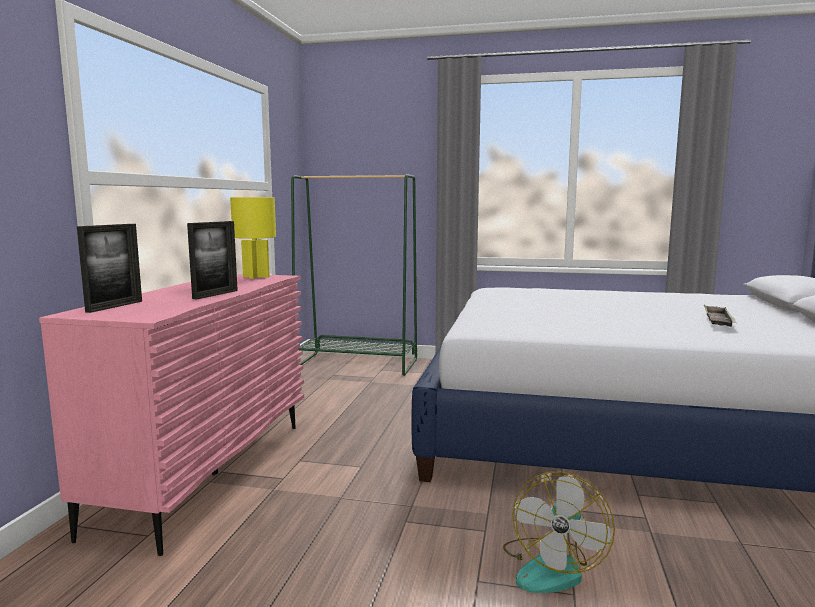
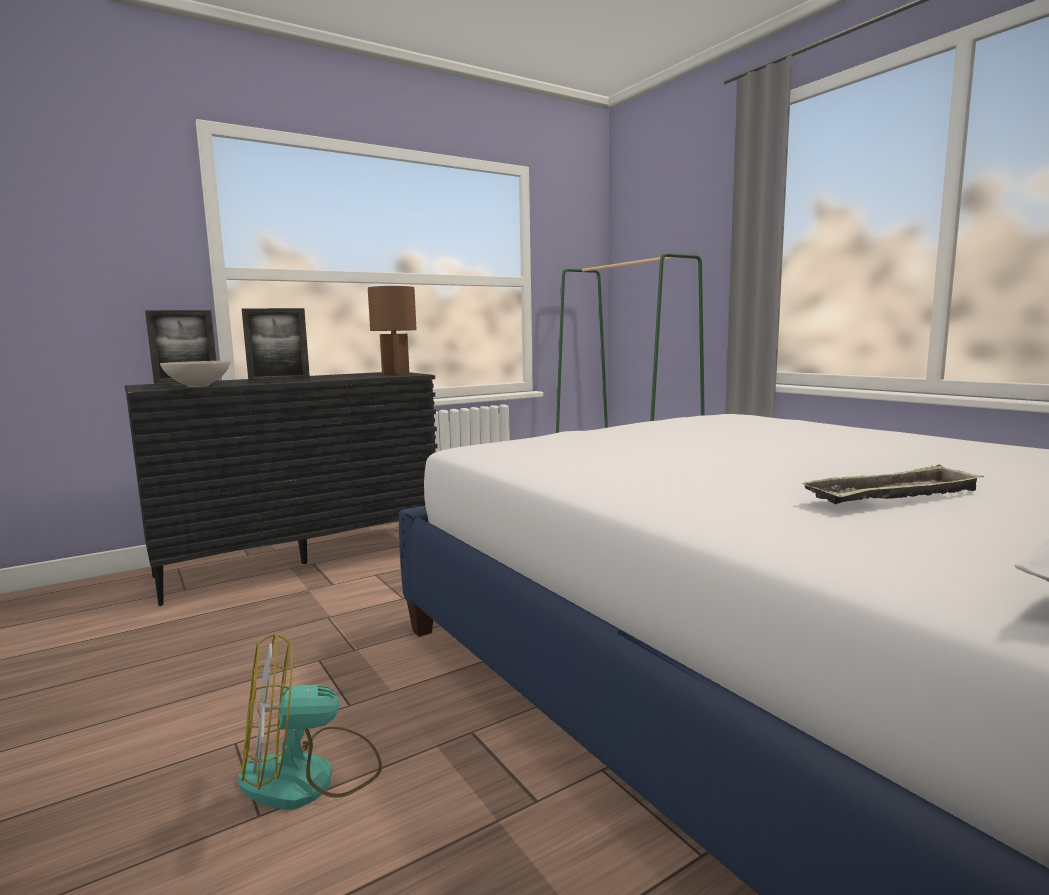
camera: 45 degrees right, 0 degrees up
pink dresser [39,274,304,556] -> black dresser [125,372,438,606]
yellow table lamp [230,197,276,279] -> brown table lamp [368,286,417,375]
none -> white bowl [160,361,231,387]

